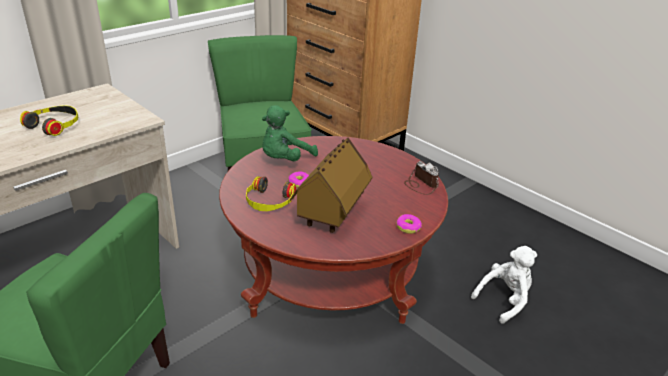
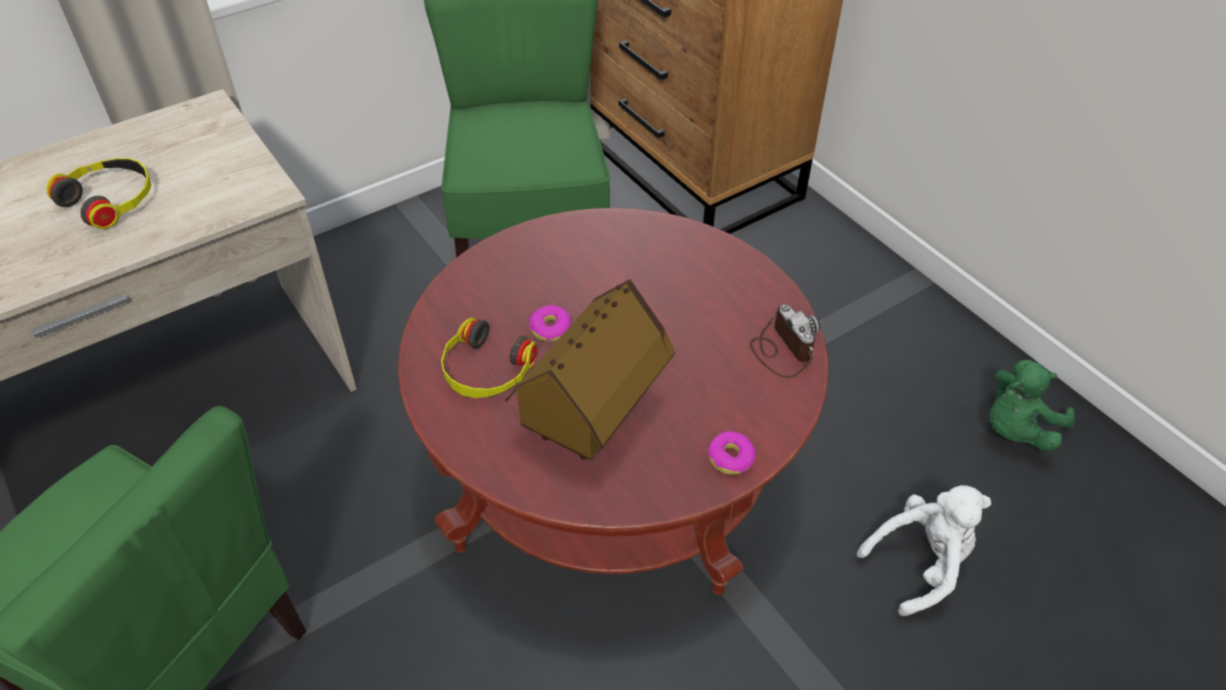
camera: 10 degrees right, 15 degrees up
green plush toy [262,105,318,161] -> green plush toy moved to [989,360,1075,452]

